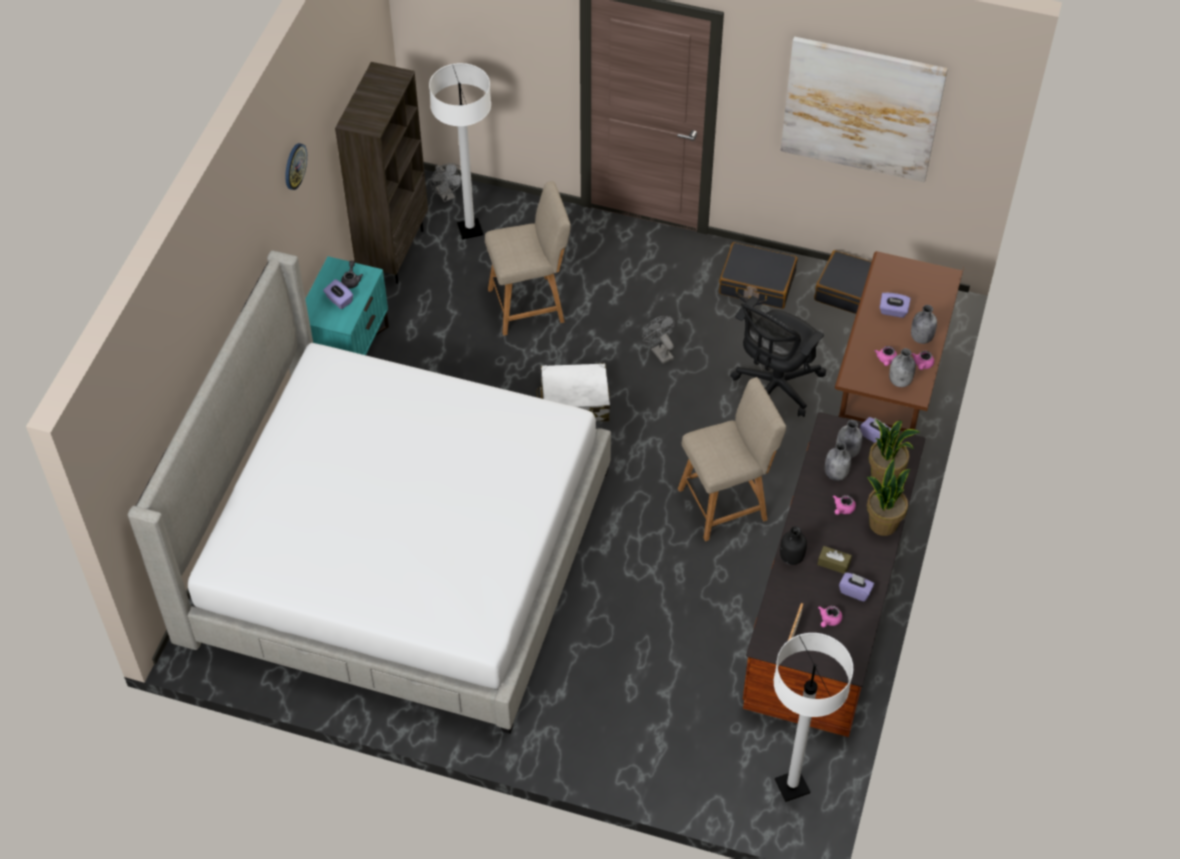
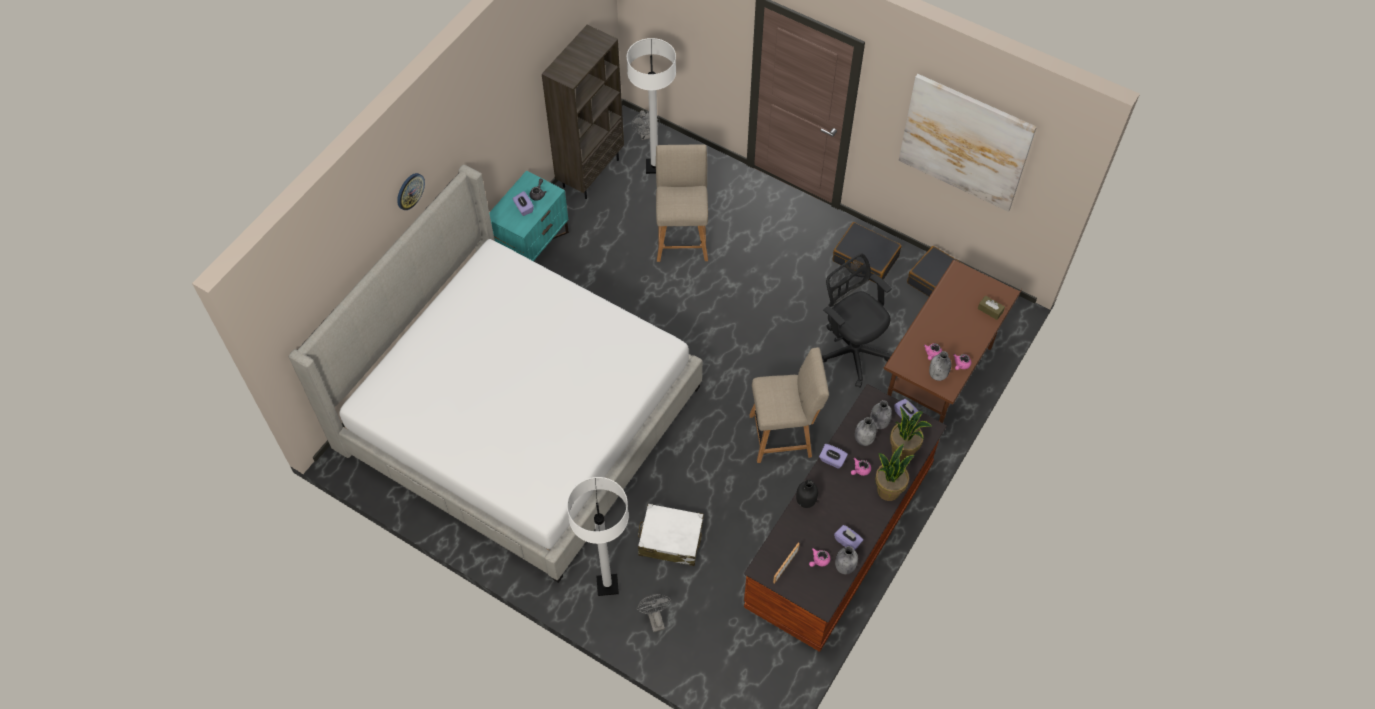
camera: 15 degrees right, 5 degrees up
wall clock [285,143,307,190] -> wall clock moved to [397,173,425,210]
beige chair [485,181,571,336] -> beige chair turned 90 degrees counterclockwise [656,145,708,262]
white suitcase [536,363,610,421] -> white suitcase moved to [638,504,704,566]
grey fan [642,316,675,364] -> grey fan moved to [636,594,671,632]
black office chair [730,296,826,417] -> black office chair turned 90 degrees clockwise [822,254,892,388]
white floor lamp [774,633,853,802] -> white floor lamp moved to [567,477,629,596]
brown tissue box [817,546,852,574] -> brown tissue box moved to [978,296,1005,320]
purple tissue box [879,293,911,318] -> purple tissue box moved to [819,444,848,469]
grey bottle [911,305,937,344] -> grey bottle moved to [835,546,858,574]

